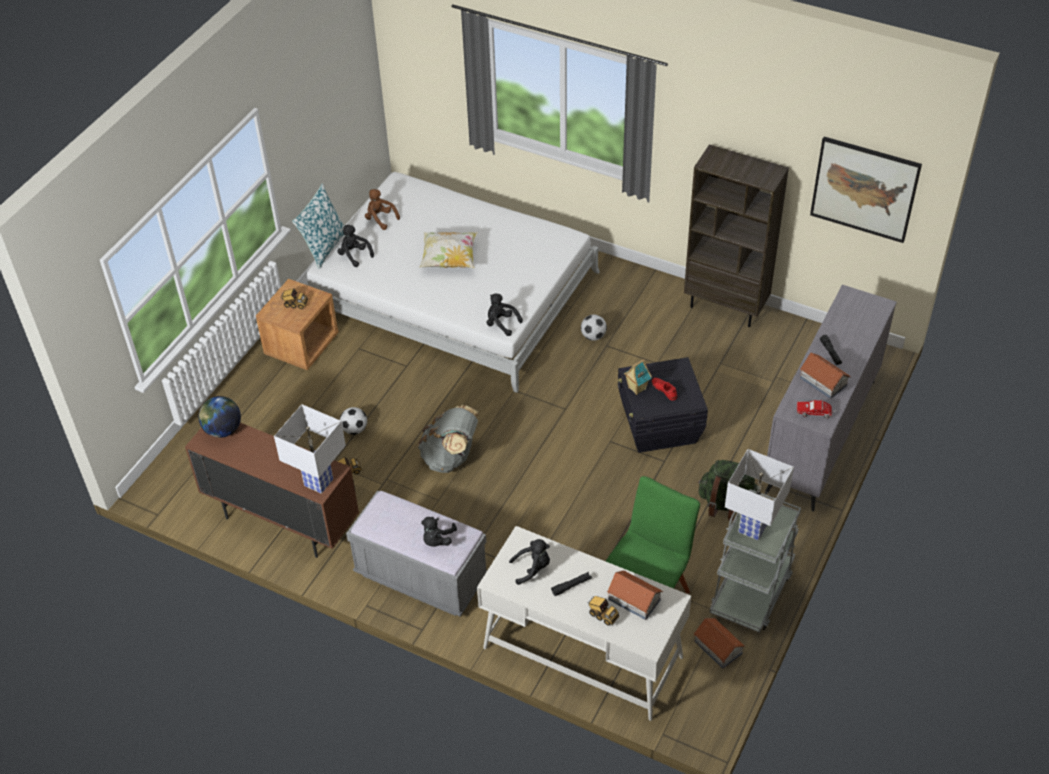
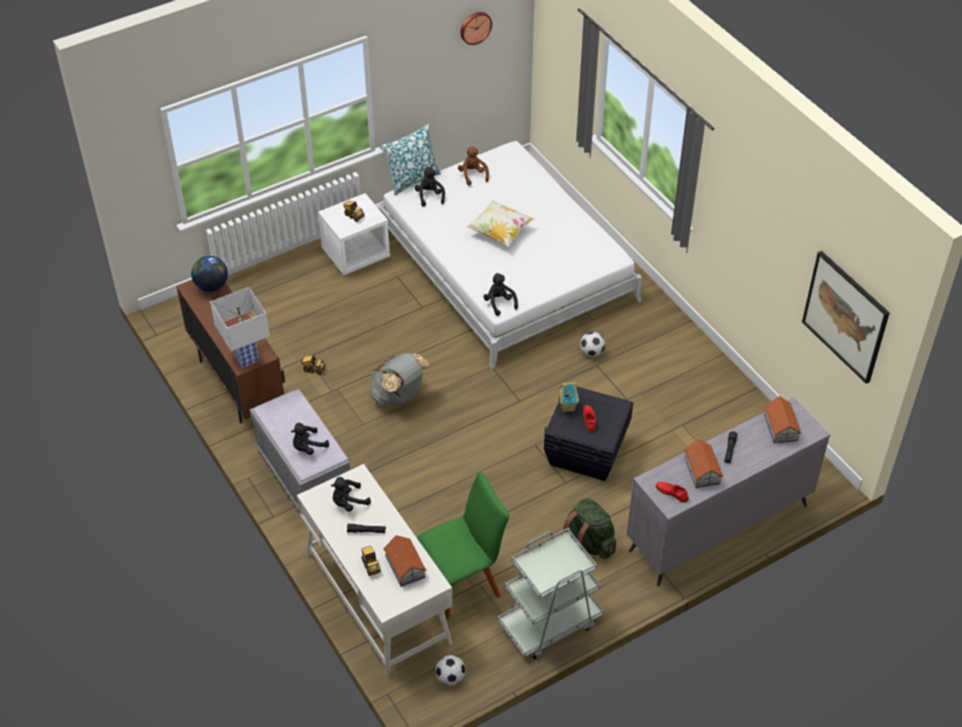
camera: 30 degrees right, 0 degrees up
brown nightstand [256,279,339,370] -> white nightstand [318,193,390,275]
football [340,407,367,435] -> football moved to [436,655,466,686]
black plush toy [509,539,550,585] -> black plush toy turned 135 degrees clockwise [331,477,371,512]
brown bookcase [684,144,789,327] -> none
toy house [693,618,745,669] -> toy house moved to [764,396,801,444]
white table lamp [725,449,794,540] -> none
toy truck [797,400,836,419] -> red shoe [656,482,689,503]
none -> wall clock [460,12,492,45]

